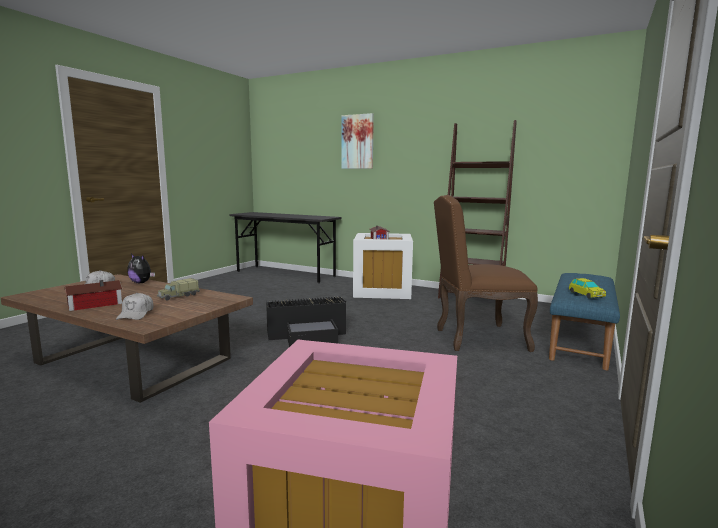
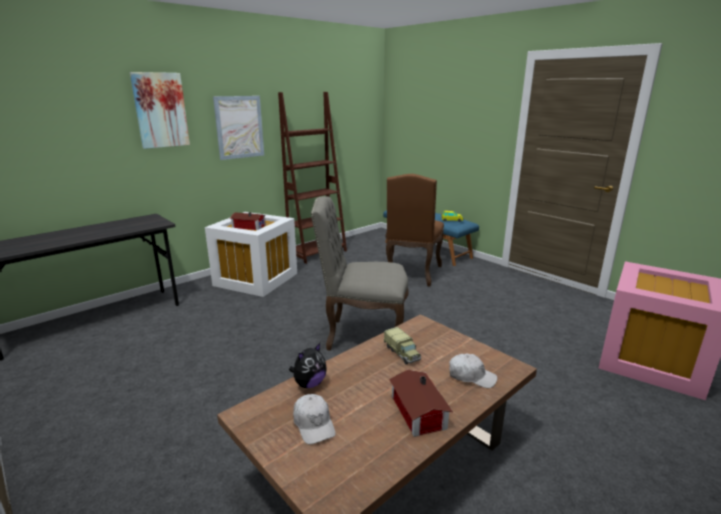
camera: 70 degrees left, 10 degrees up
black storage box [266,296,346,347] -> grey chair [311,196,409,350]
none -> picture [213,96,264,160]

